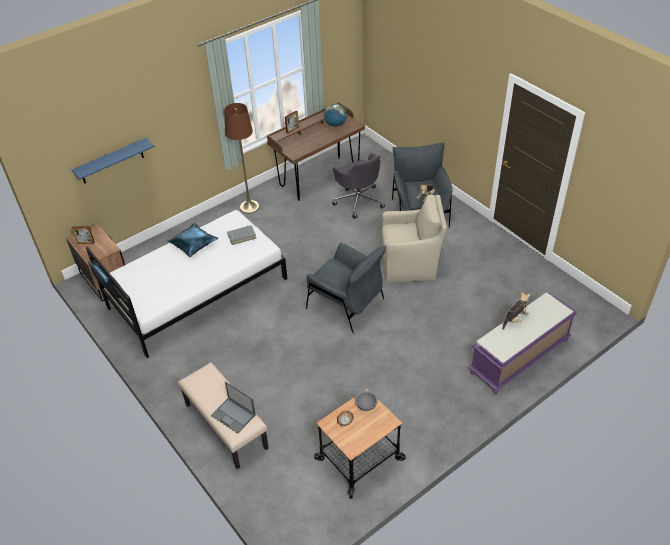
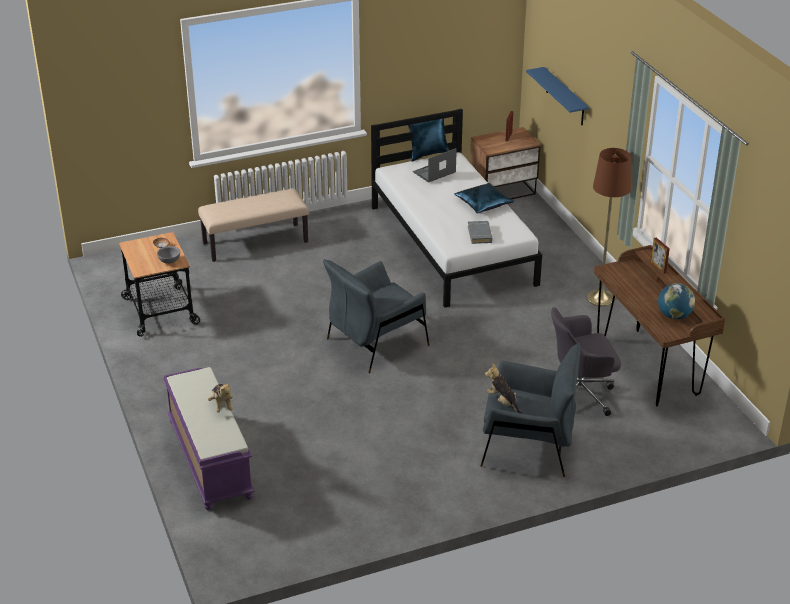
camera: 105 degrees right, 10 degrees down
laptop [211,381,256,434] -> laptop moved to [413,148,457,183]
beige armchair [382,195,447,283] -> none

